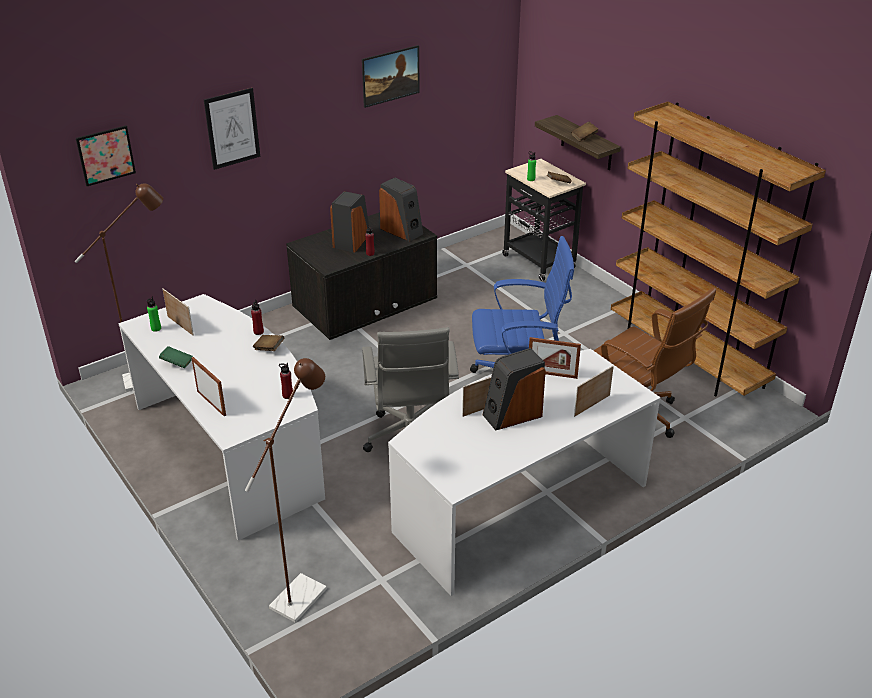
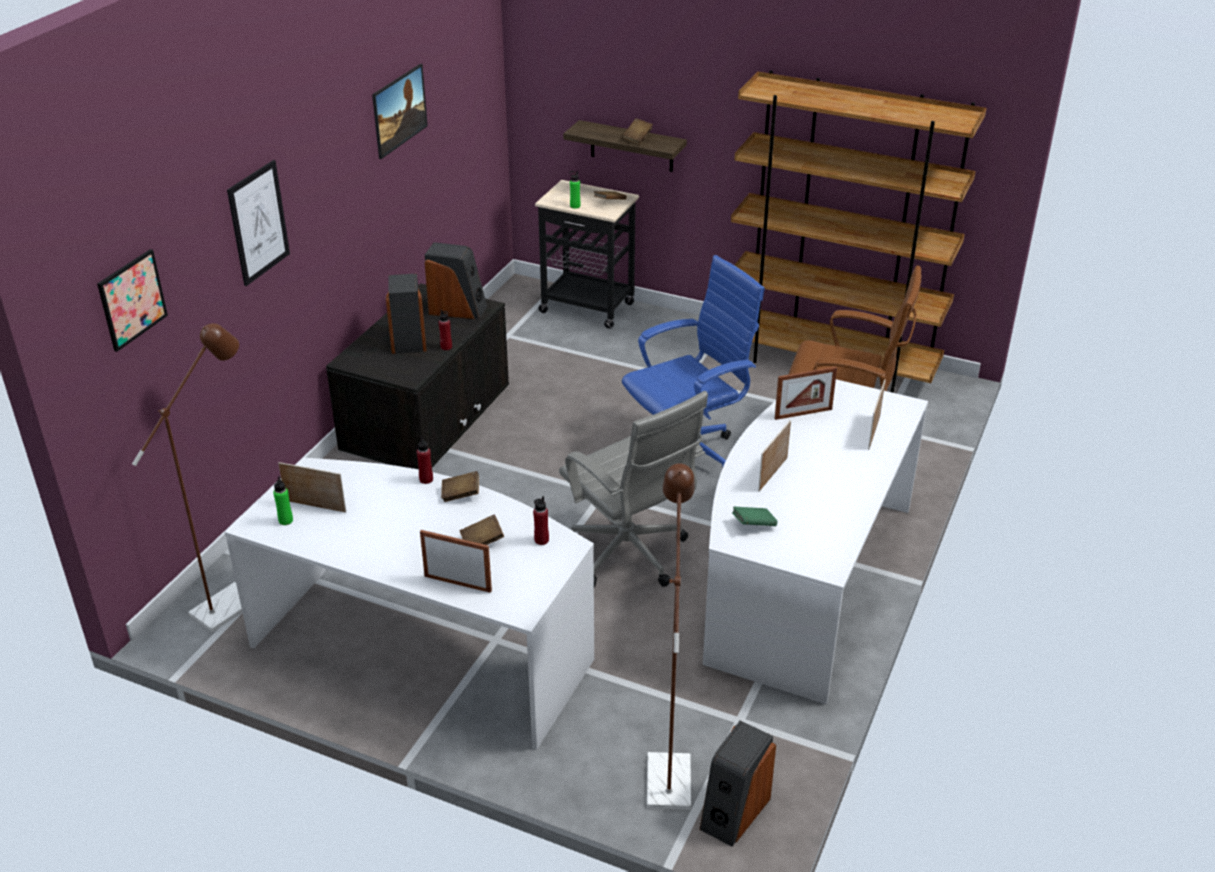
camera: 30 degrees left, 0 degrees up
green book [159,346,193,368] -> green book moved to [732,506,777,526]
speaker [483,348,546,430] -> speaker moved to [699,721,776,847]
none -> brown book [460,514,504,545]

